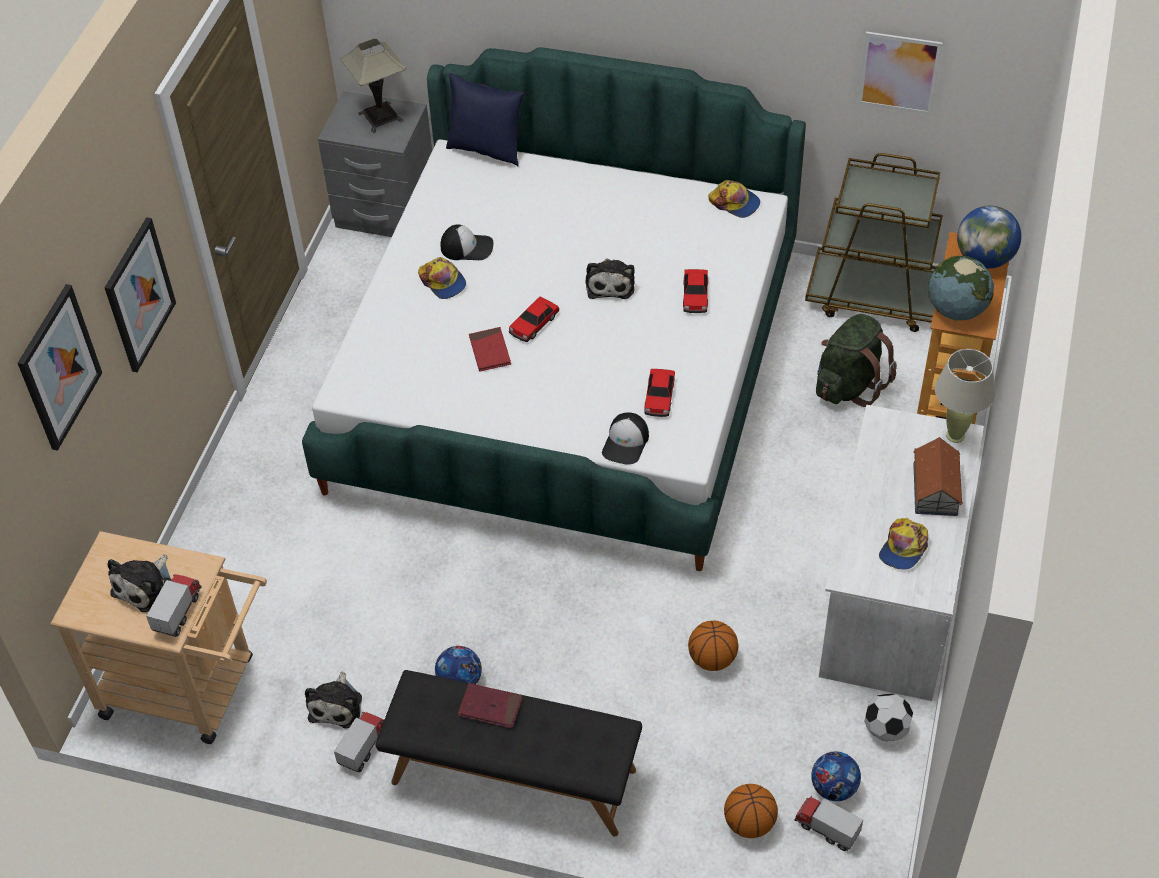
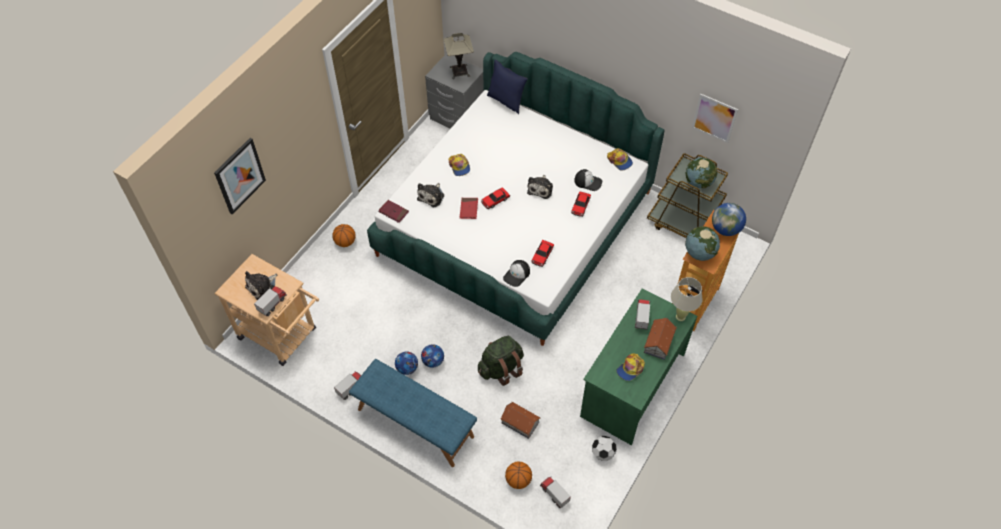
camera: 15 degrees right, 5 degrees up
picture [104,217,176,372] -> none
plush toy [305,672,362,729] -> plush toy moved to [417,183,444,207]
black bench [375,670,642,837] -> blue bench [349,359,477,467]
cap [440,225,493,260] -> cap moved to [574,169,602,191]
red book [458,683,523,729] -> red book moved to [379,200,409,223]
basketball [688,620,738,671] -> basketball moved to [332,224,356,247]
football [811,752,861,801] -> football moved to [421,344,444,368]
green backpack [816,314,897,407] -> green backpack moved to [478,336,524,386]
white desk [819,405,984,701] -> green desk [580,288,697,445]
none -> toy house [500,402,541,439]
none -> toy truck [635,299,651,330]
none -> globe [685,157,717,188]

